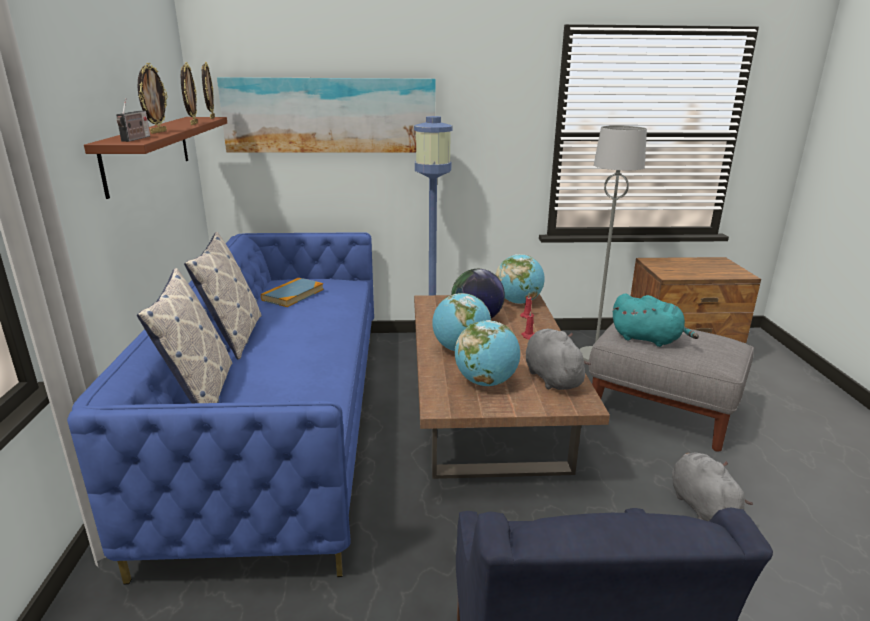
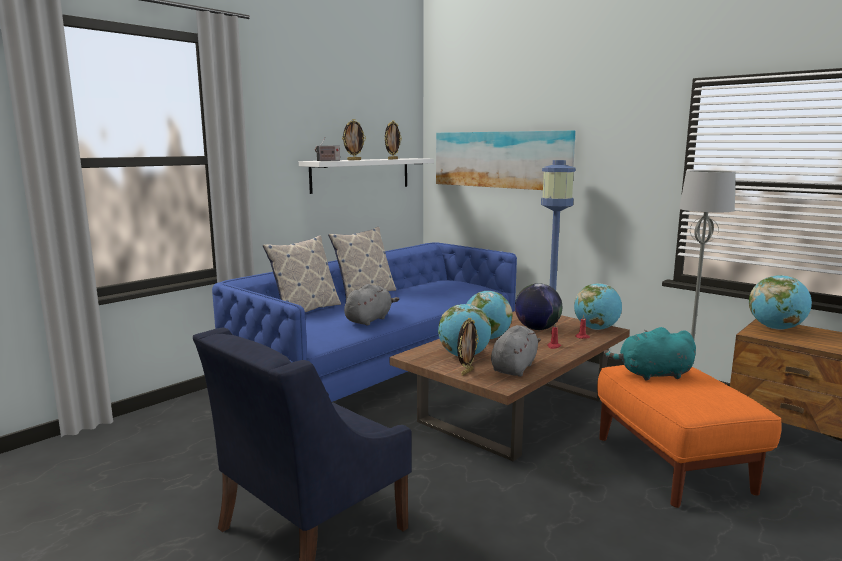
camera: 45 degrees right, 10 degrees down
brown shelf [84,117,227,199] -> white shelf [299,158,434,194]
picture frame [202,62,215,119] -> picture frame moved to [457,318,479,376]
book [261,277,324,307] -> none
grey ottoman [589,322,754,451] -> orange ottoman [597,365,782,508]
turquoise plush toy [613,294,699,347] -> turquoise plush toy turned 105 degrees clockwise [604,327,696,381]
grey plush toy [672,452,753,521] -> grey plush toy moved to [344,284,399,326]
none -> globe [749,275,812,330]

